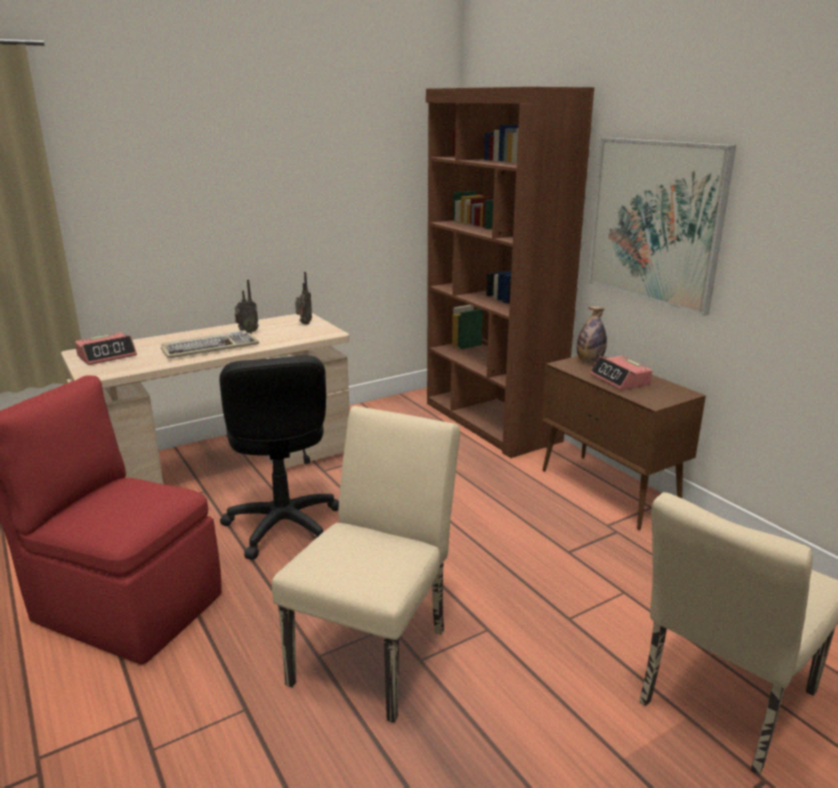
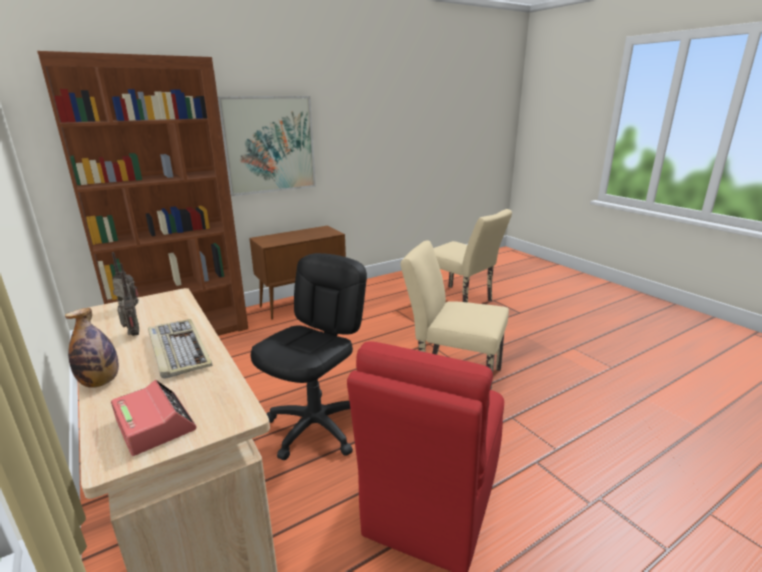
camera: 90 degrees left, 0 degrees up
black office chair [219,355,339,560] -> black office chair turned 45 degrees counterclockwise [251,253,367,460]
bottle [577,306,607,363] -> bottle moved to [65,308,119,388]
alarm clock [590,356,652,390] -> none

